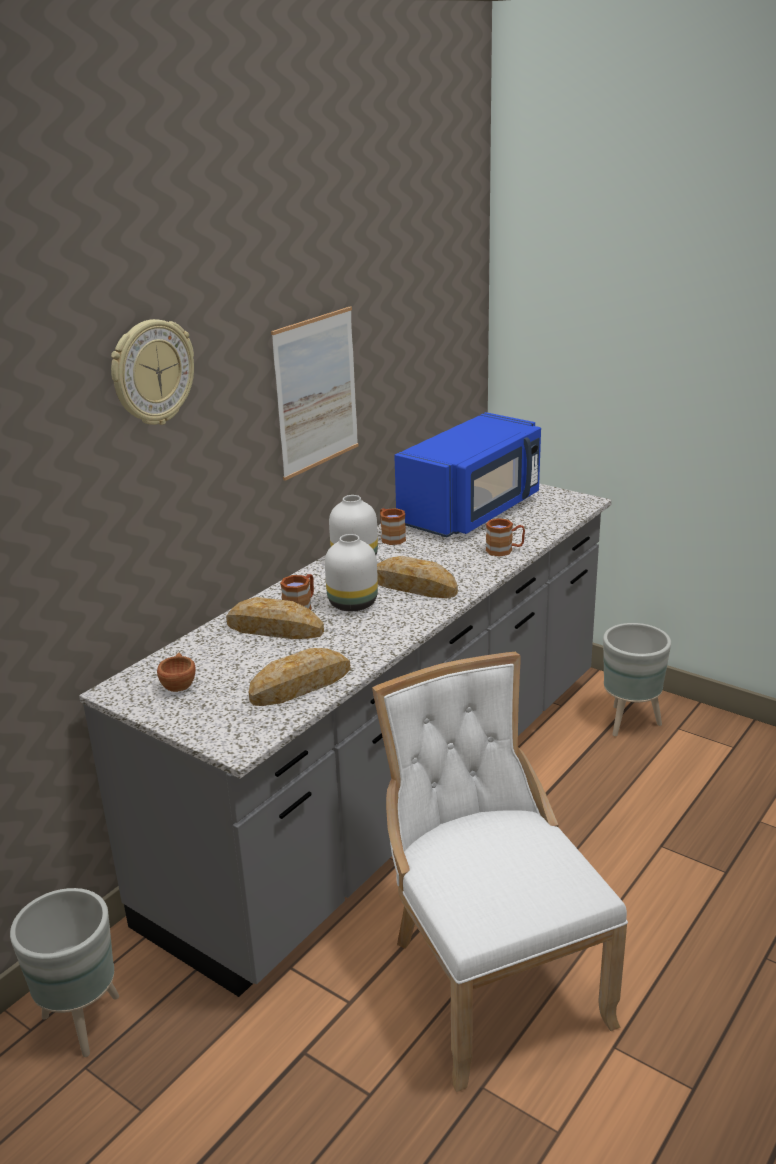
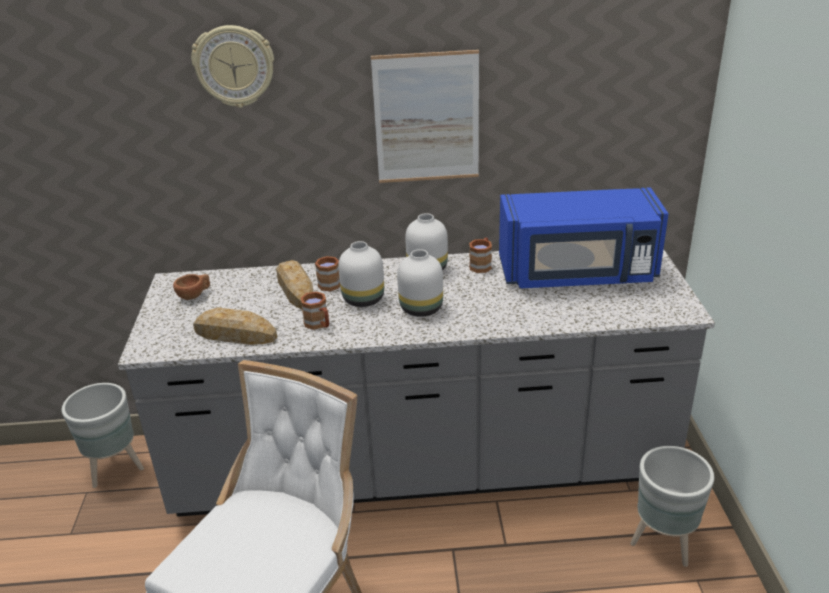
camera: 50 degrees right, 5 degrees up
bread [377,556,458,598] -> white vase [397,249,443,317]
brown mug [486,518,525,557] -> brown mug moved to [301,292,329,330]

